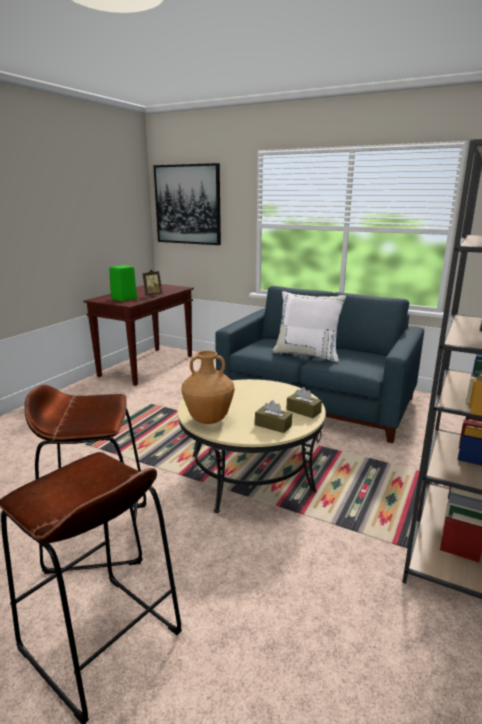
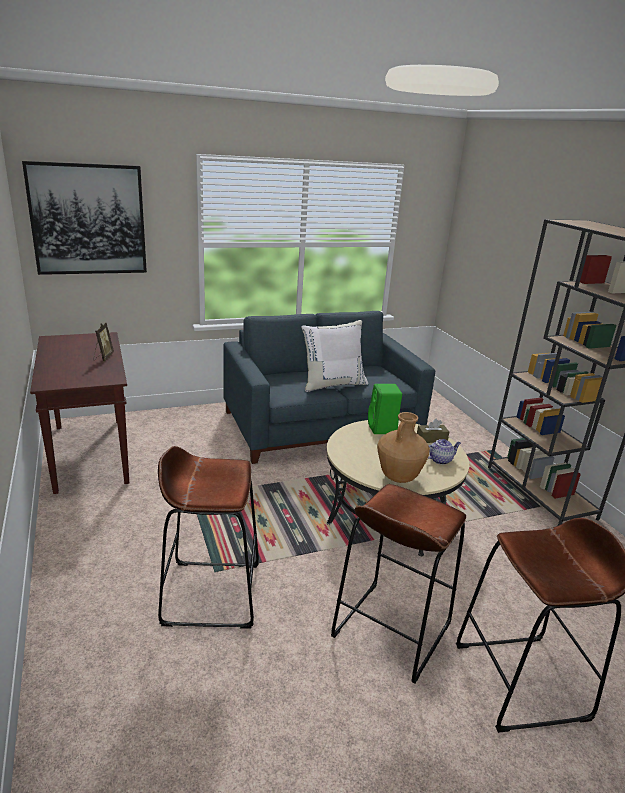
camera: 50 degrees left, 5 degrees up
green speaker [109,265,137,301] -> green speaker moved to [368,384,402,434]
brown tissue box [255,400,292,433] -> teapot [428,439,461,465]
none -> brown stool [158,446,259,628]

